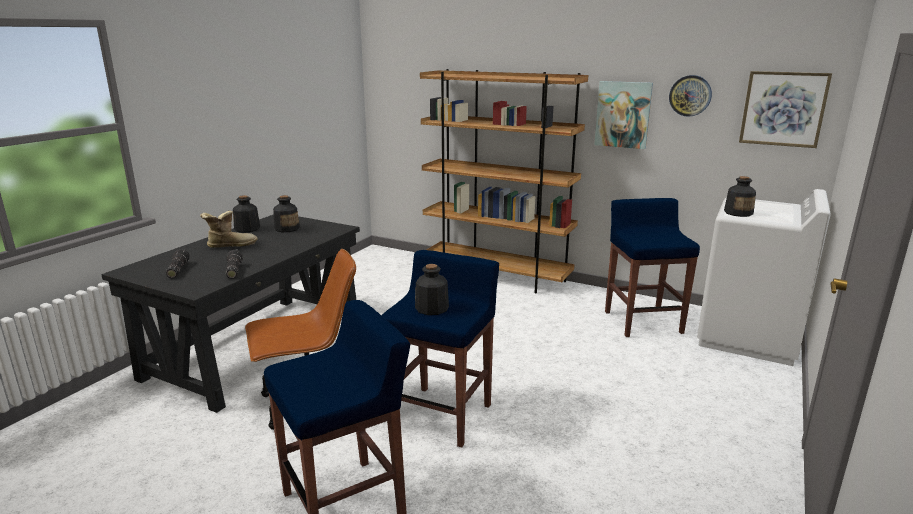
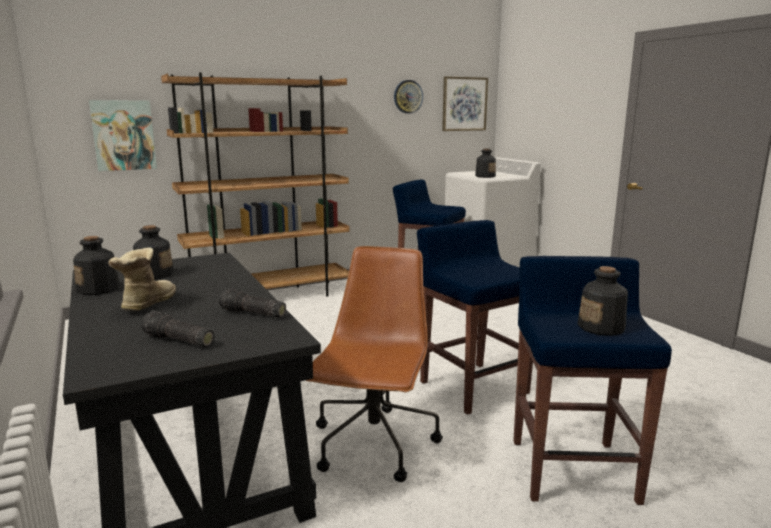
camera: 55 degrees left, 5 degrees down
bottle [415,264,449,315] -> bottle moved to [577,266,628,336]
picture [594,81,653,149] -> picture moved to [89,100,157,171]

